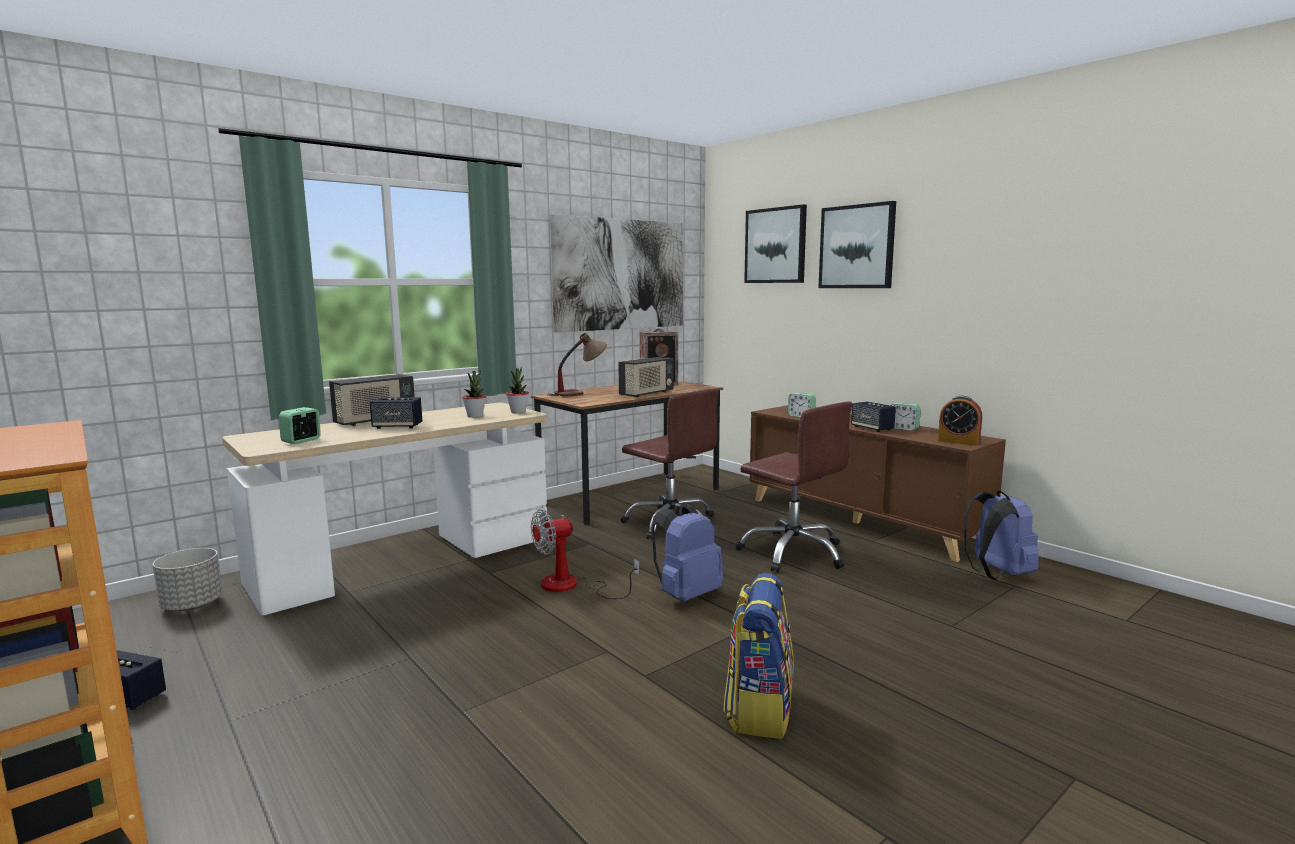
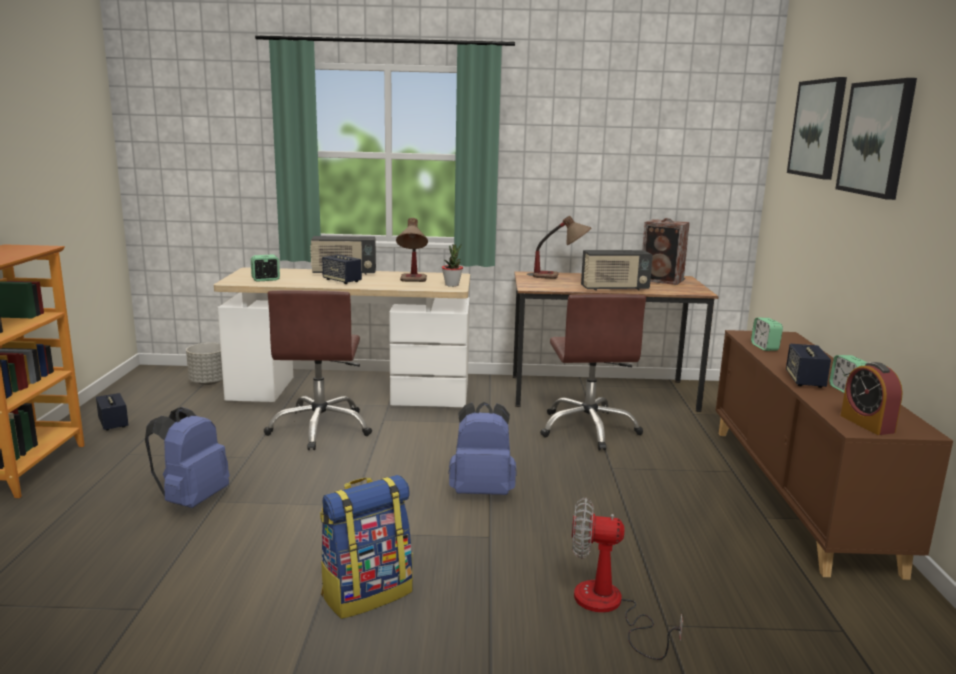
camera: 40 degrees right, 5 degrees up
potted plant [462,370,486,418] -> table lamp [396,218,428,282]
fan [531,509,640,599] -> fan moved to [572,497,683,660]
picture [550,214,683,333] -> none
brown office chair [736,402,852,572] -> brown office chair moved to [264,290,372,450]
blue backpack [964,490,1039,580] -> blue backpack moved to [145,407,229,508]

